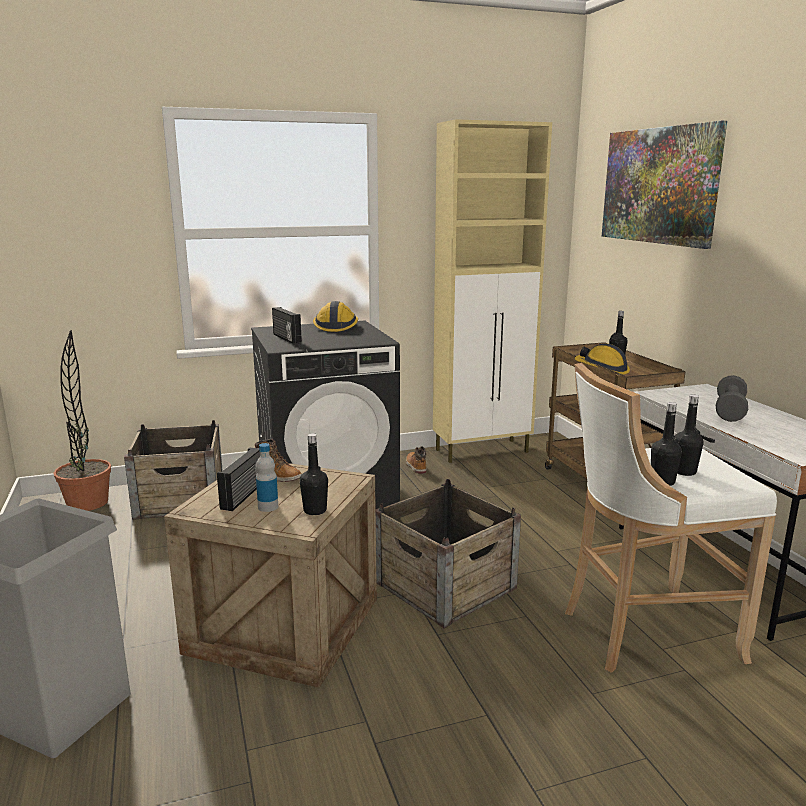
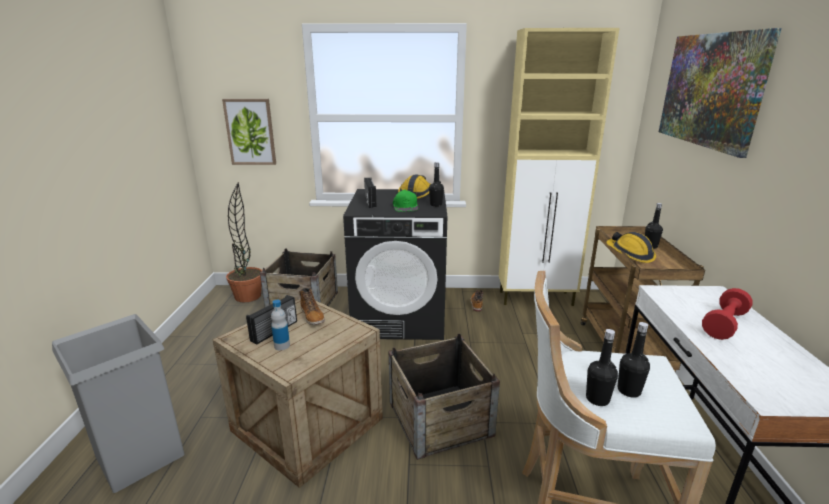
camera: 20 degrees right, 5 degrees up
black bottle [300,433,328,515] -> black bottle moved to [429,162,444,207]
grey dumbbell [716,375,748,422] -> red dumbbell [702,288,753,340]
none -> picture [222,99,276,165]
none -> green cap [393,190,418,212]

